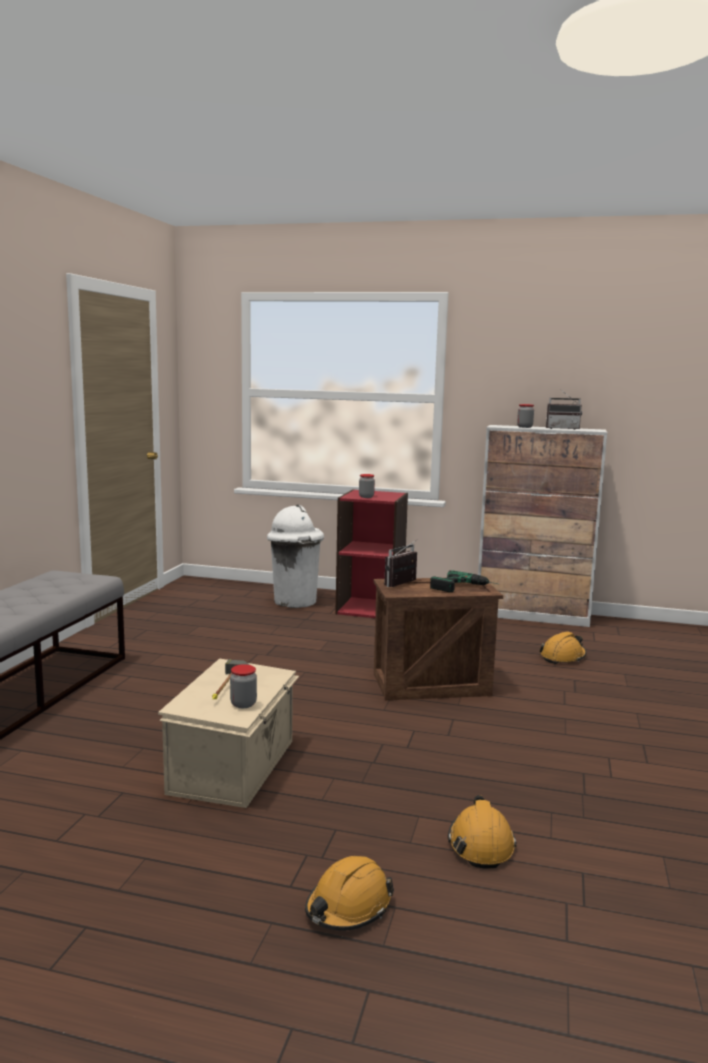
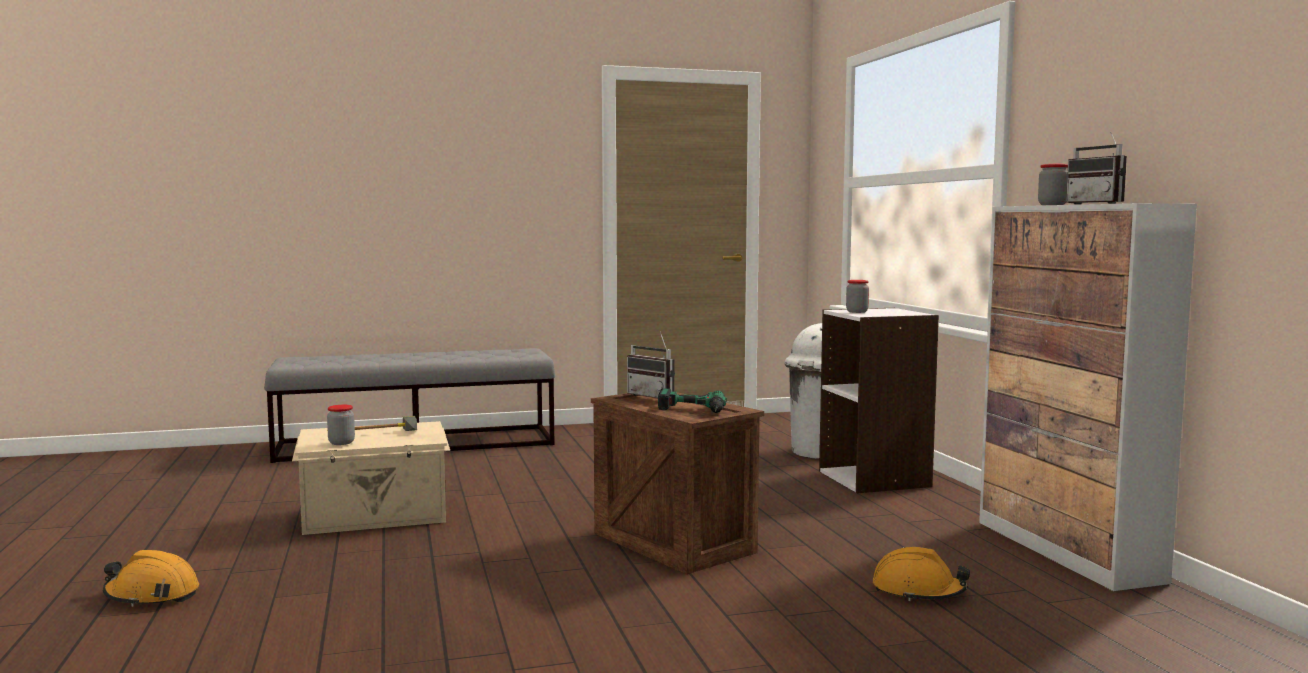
camera: 60 degrees right, 5 degrees down
red bookcase [335,489,408,618] -> white bookcase [819,308,939,493]
radio [384,539,418,587] -> radio turned 150 degrees counterclockwise [627,332,675,398]
orange hard hat [448,795,517,869] -> none

